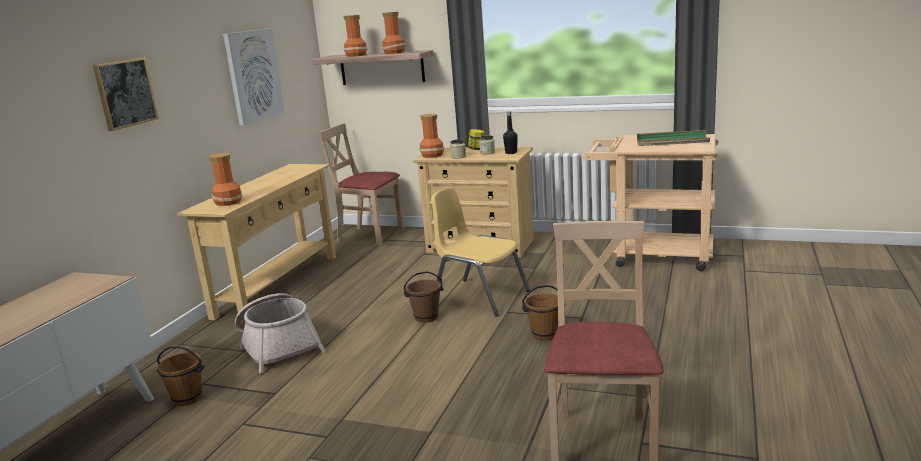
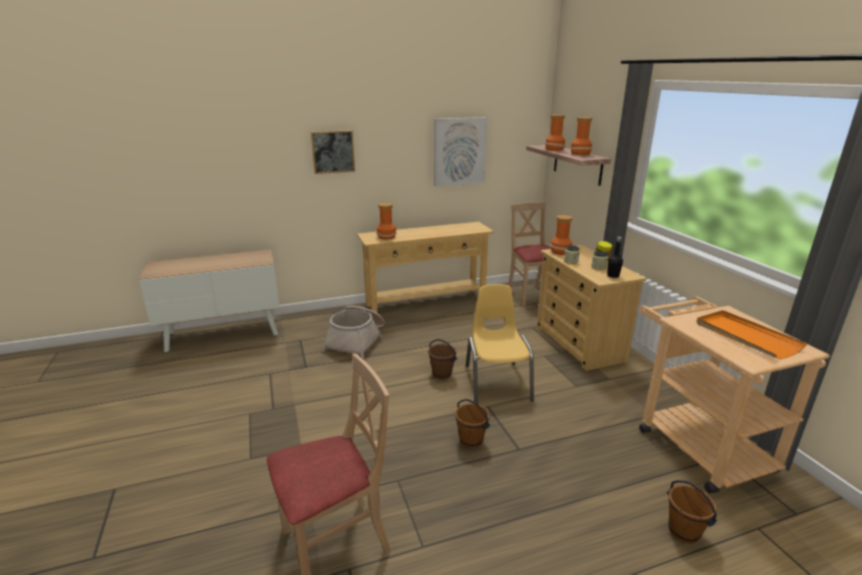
camera: 50 degrees right, 5 degrees up
brown bucket [156,346,204,406] -> brown bucket moved to [667,480,717,544]
green tray [637,130,710,146] -> orange tray [696,310,807,359]

